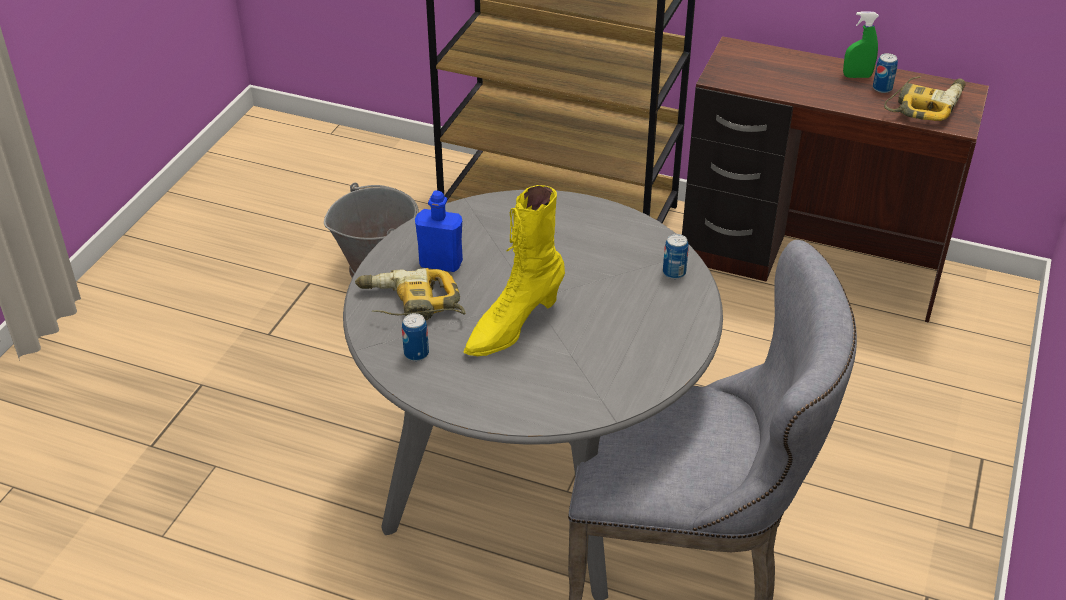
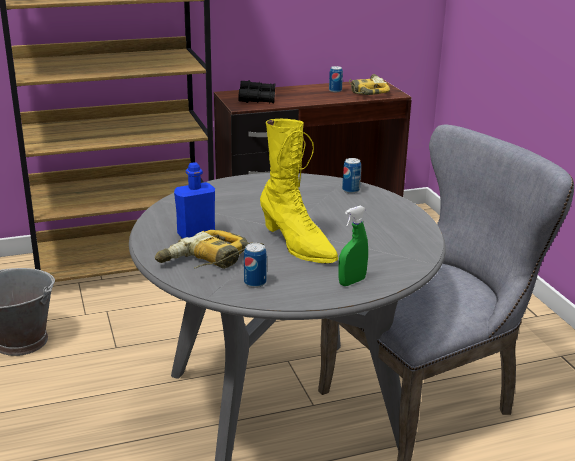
camera: 40 degrees left, 15 degrees down
yellow boot [463,185,565,356] -> yellow boot turned 45 degrees counterclockwise [260,119,338,263]
green spray bottle [843,11,879,78] -> green spray bottle moved to [338,206,368,286]
none -> black binoculars [238,80,275,104]

